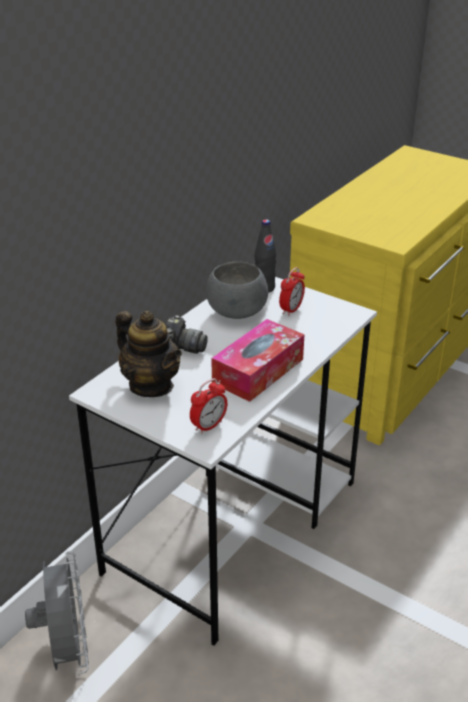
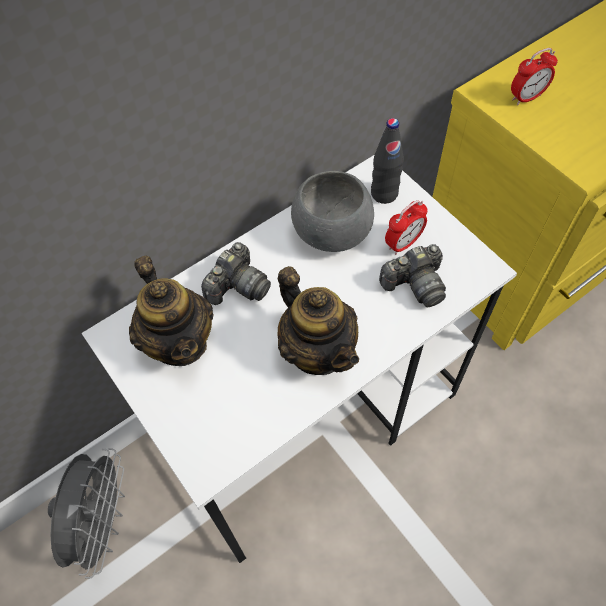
camera: 20 degrees right, 25 degrees up
alarm clock [190,378,227,434] -> alarm clock moved to [511,48,558,105]
tissue box [211,319,305,402] -> teapot [278,266,359,375]
none -> camera [379,244,446,307]

